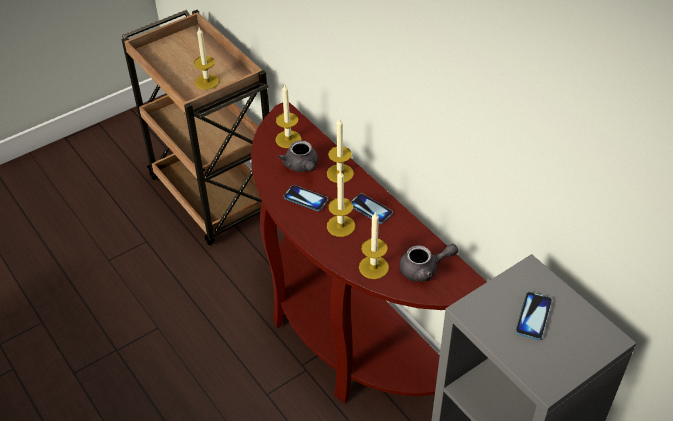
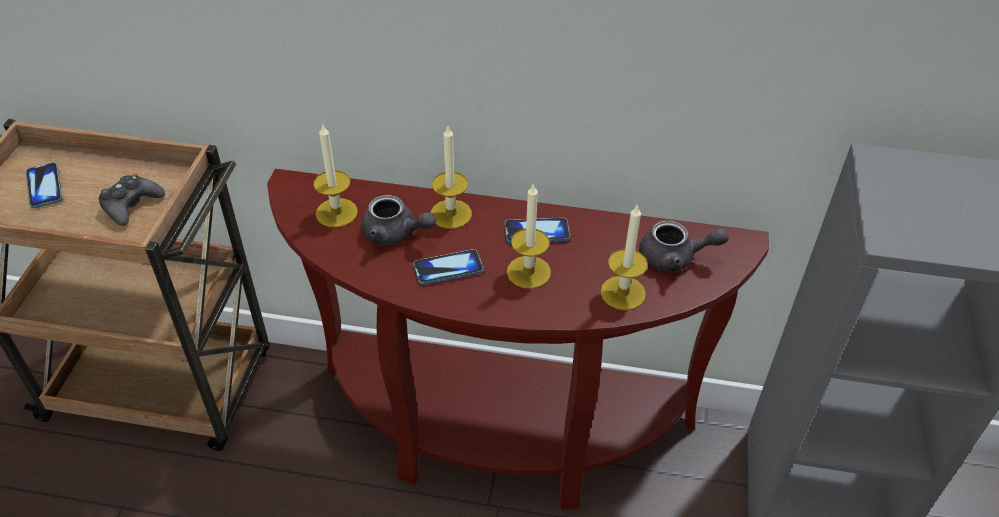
camera: 45 degrees left, 0 degrees up
candle [194,27,219,90] -> black game controller [99,174,165,226]
grey teapot [399,244,458,282] -> grey teapot turned 60 degrees clockwise [639,220,729,273]
phone [515,292,552,340] -> phone moved to [26,162,62,208]

